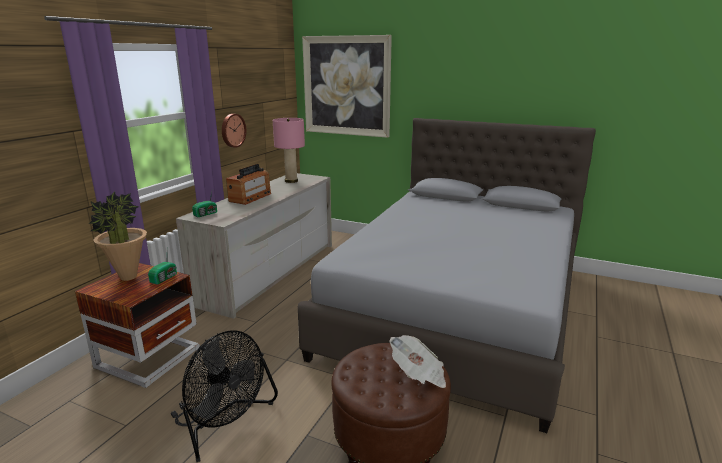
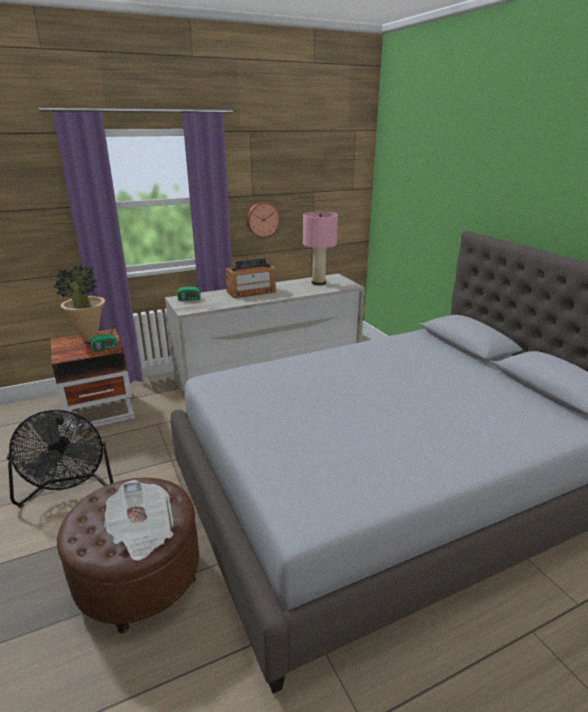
camera: 40 degrees right, 5 degrees up
picture [302,35,392,138] -> none

